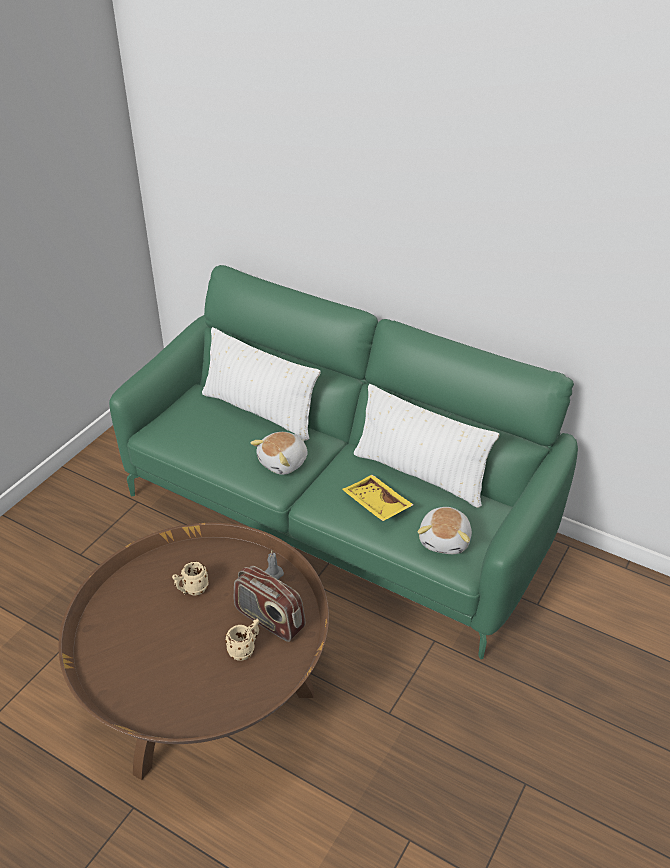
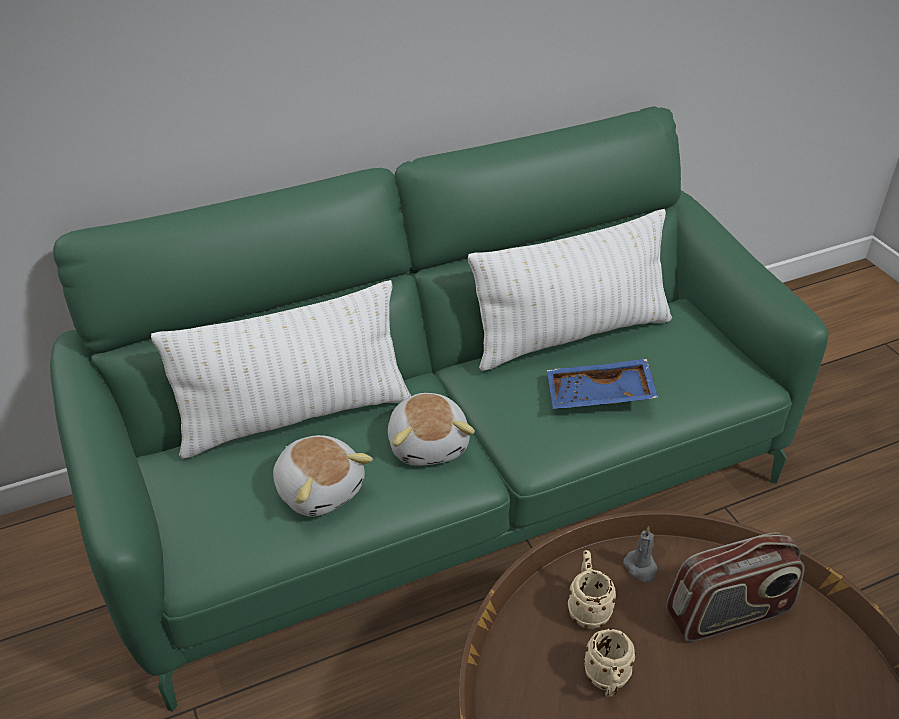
camera: 55 degrees left, 0 degrees up
beige mug [225,619,259,661] -> beige mug moved to [567,550,617,629]
yellow tray [342,475,413,521] -> blue tray [547,359,658,409]
plush toy [418,507,472,554] -> plush toy moved to [273,435,373,517]

